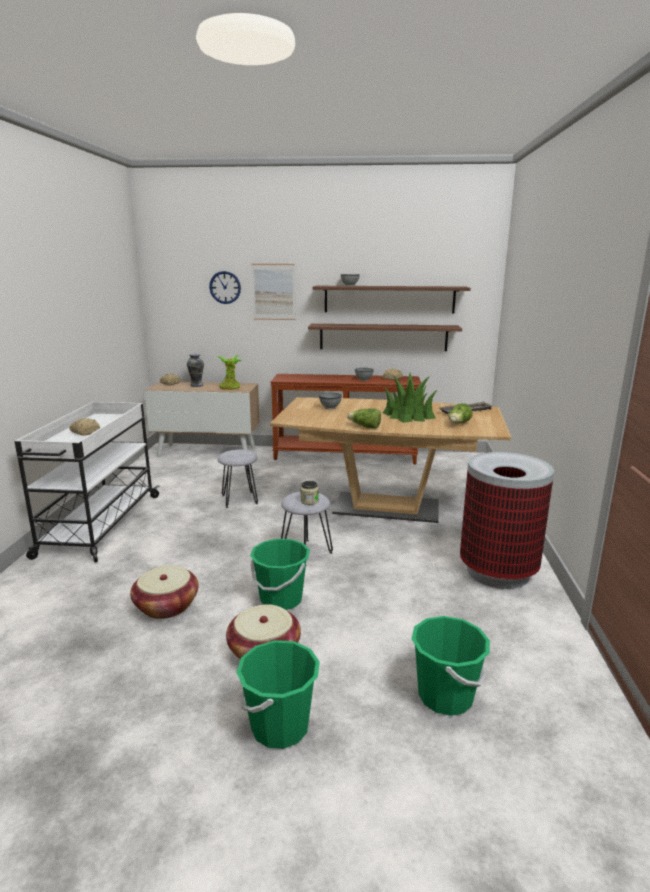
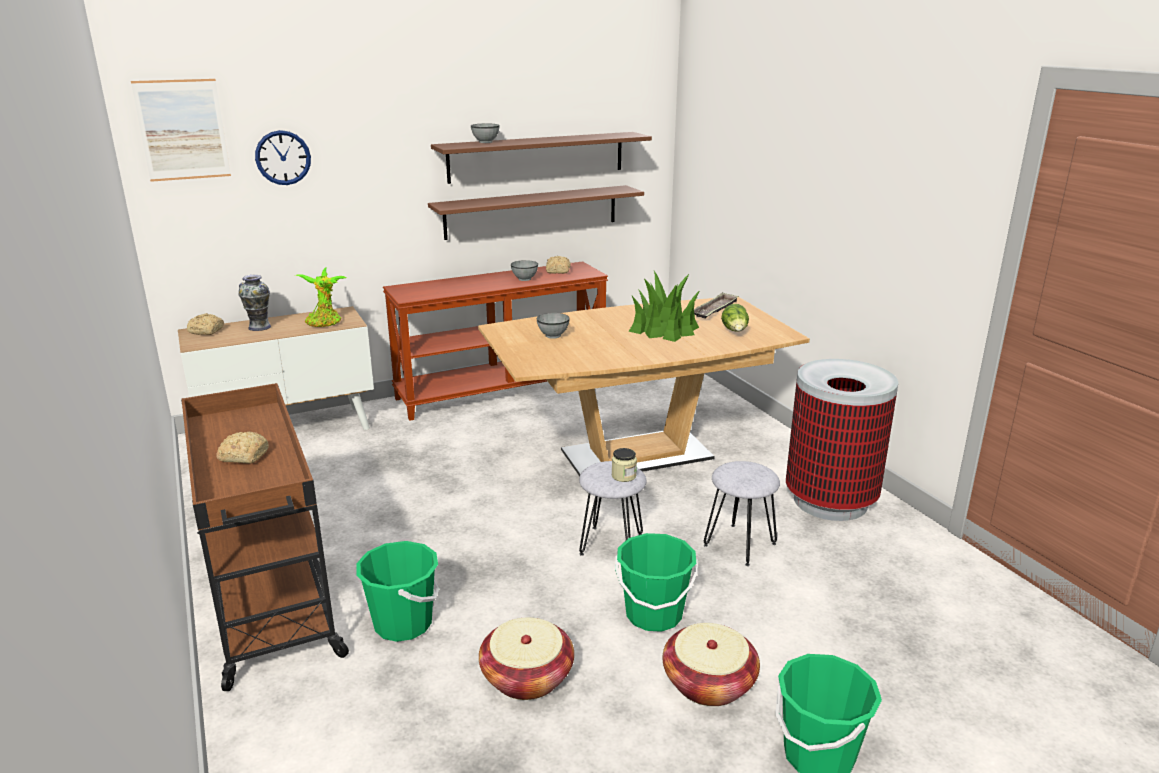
camera: 30 degrees left, 5 degrees up
white cart [14,402,160,562] -> brown cart [181,383,349,691]
grey stool [217,450,258,508] -> grey stool moved to [704,461,780,566]
picture [251,264,296,320] -> picture moved to [131,79,231,182]
lettuce [347,408,381,429] -> none
green bucket [412,616,490,716] -> green bucket moved to [356,541,439,642]

